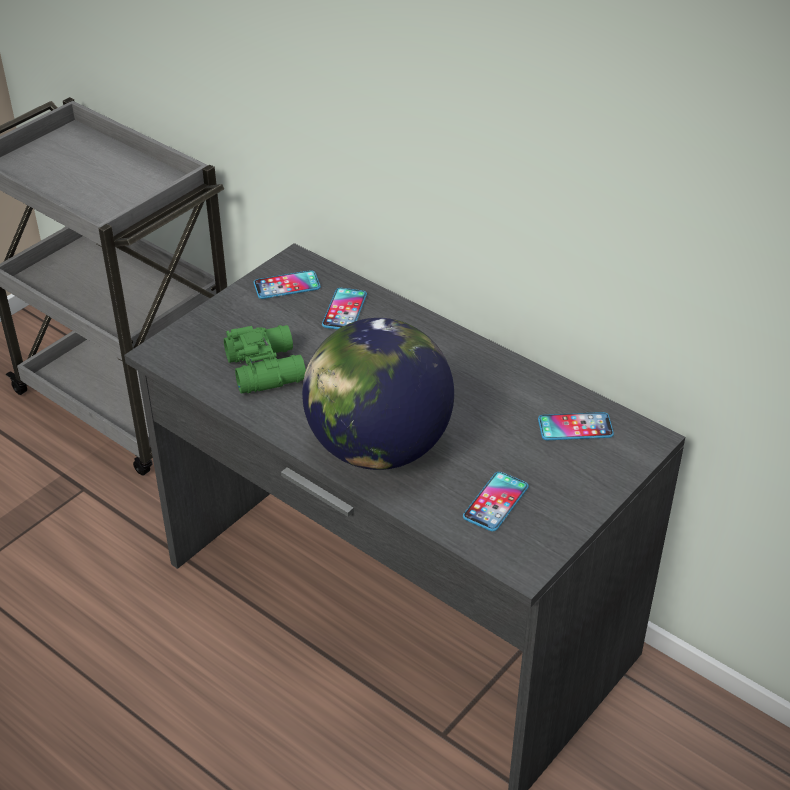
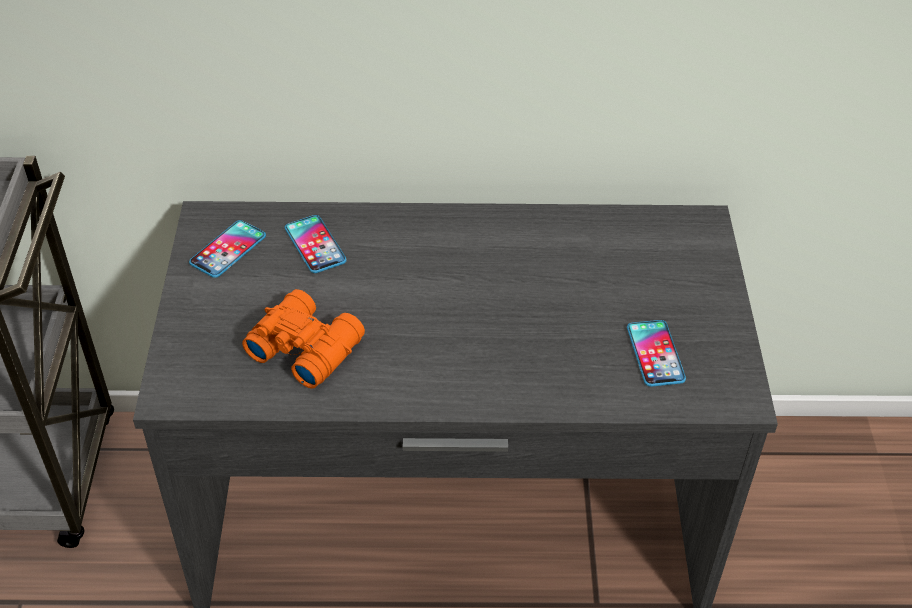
camera: 40 degrees left, 5 degrees up
green binoculars [224,325,306,394] -> orange binoculars [242,289,365,389]
globe [302,318,454,470] -> none
phone [538,412,614,440] -> none

